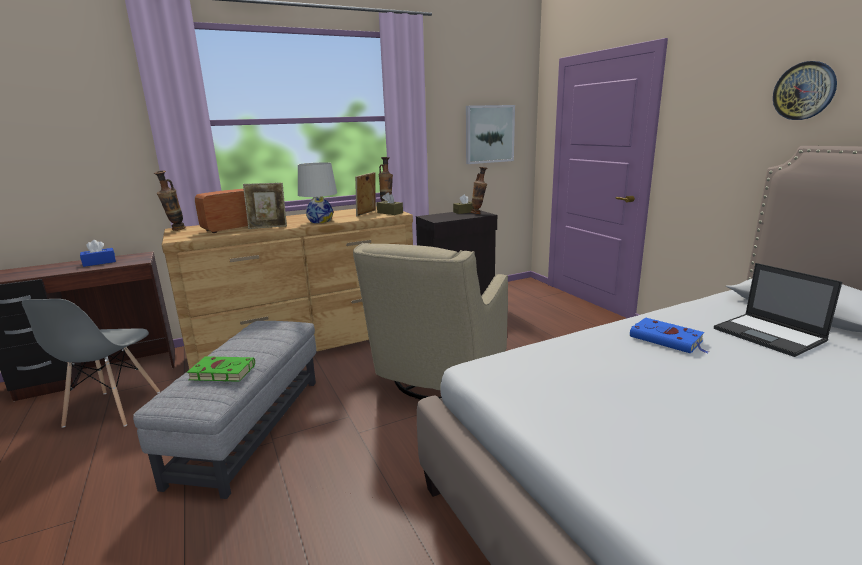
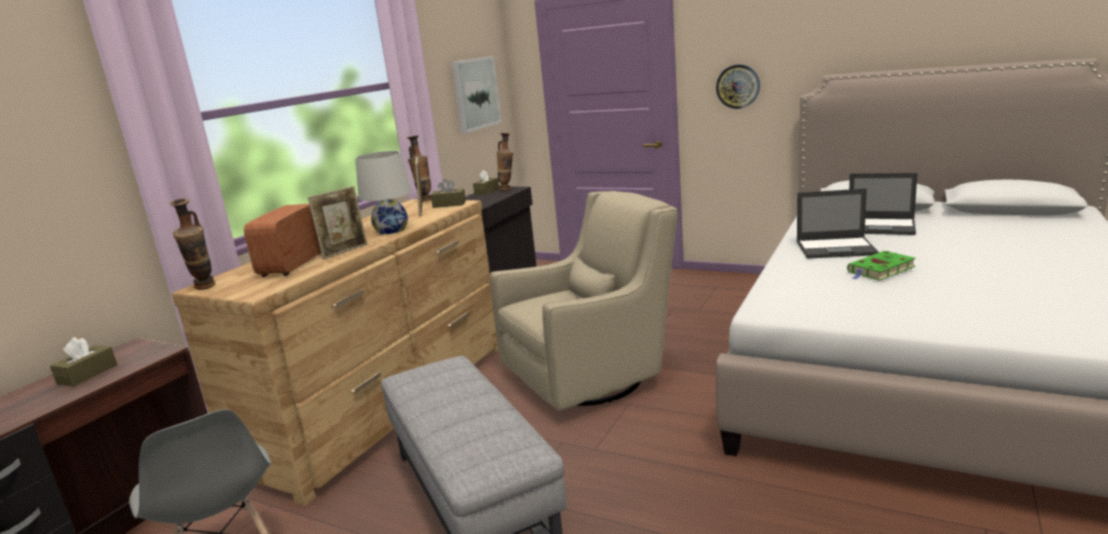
camera: 35 degrees left, 0 degrees up
blue tissue box [80,240,116,267] -> brown tissue box [50,337,117,387]
green book [187,356,255,382] -> green book moved to [847,251,916,281]
beige armchair [353,243,508,400] -> beige armchair turned 105 degrees counterclockwise [490,191,678,411]
blue book [630,317,709,354] -> laptop [797,189,879,259]
wall clock [773,61,837,120] -> wall clock moved to [716,64,760,109]

